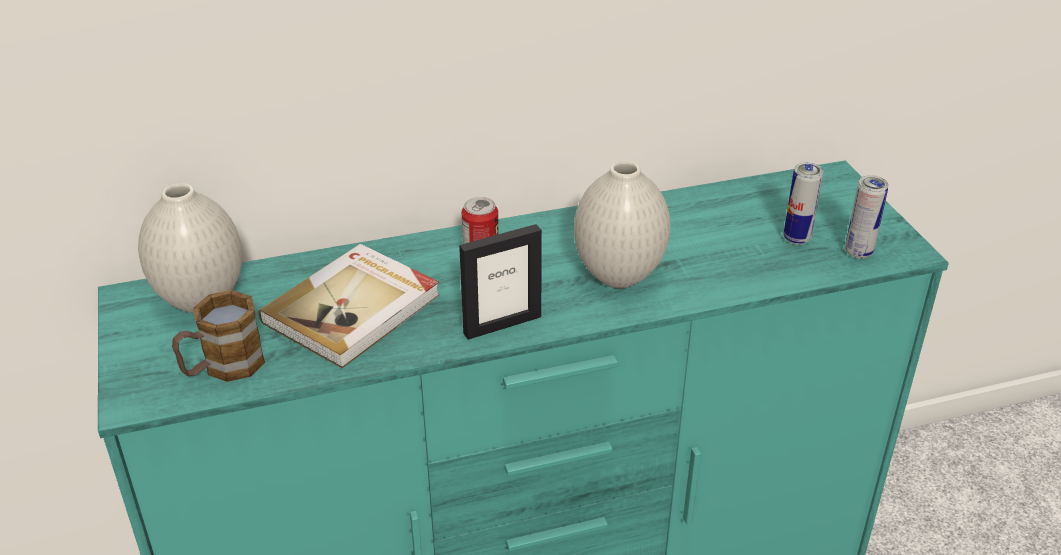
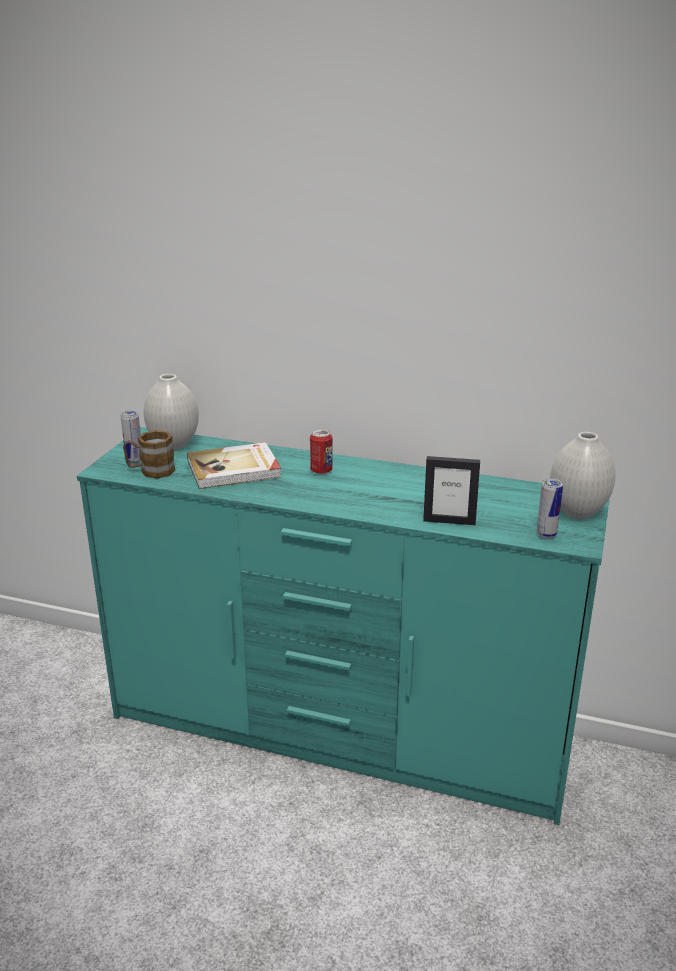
camera: 35 degrees right, 10 degrees down
picture frame [459,224,542,340] -> picture frame moved to [423,456,480,525]
white vase [574,161,670,288] -> white vase moved to [550,432,616,519]
can [784,162,823,245] -> can moved to [120,410,141,463]

